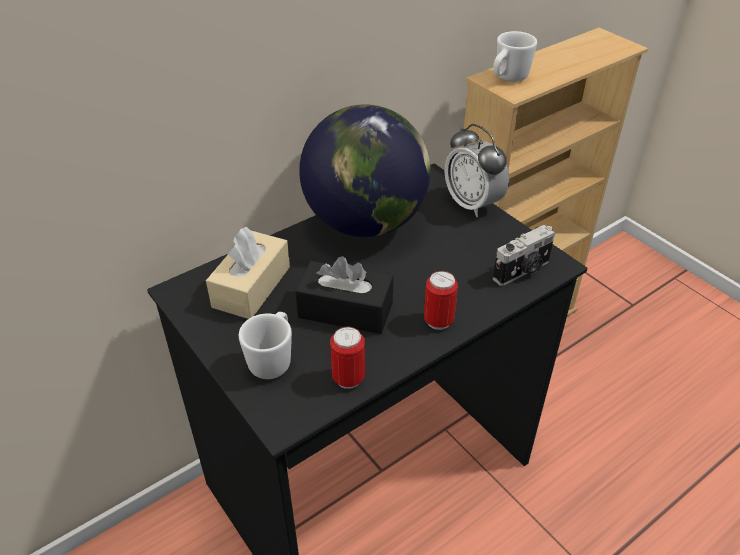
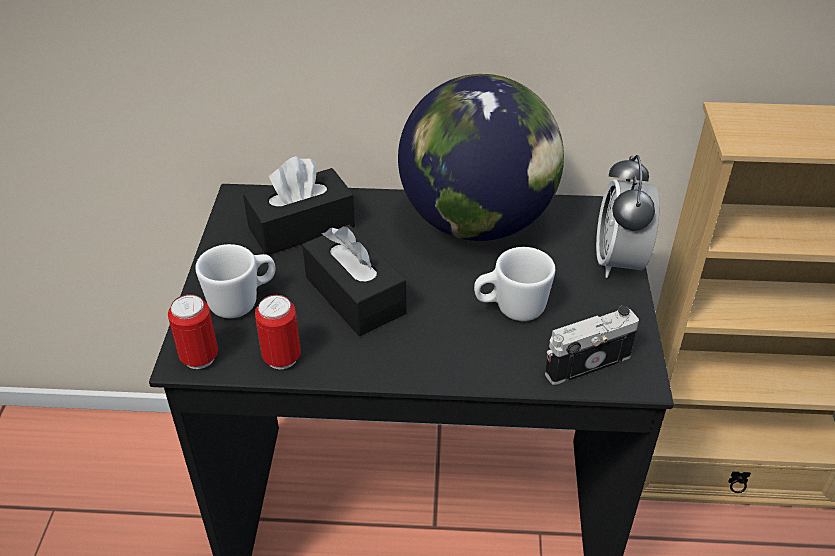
camera: 40 degrees right, 0 degrees up
beige tissue box [206,227,290,319] -> black tissue box [243,156,355,255]
can [424,271,458,330] -> can moved to [168,294,218,369]
white mug [493,31,537,82] -> white mug moved to [474,247,555,321]
camera [493,225,555,286] -> camera turned 150 degrees clockwise [545,306,639,385]

